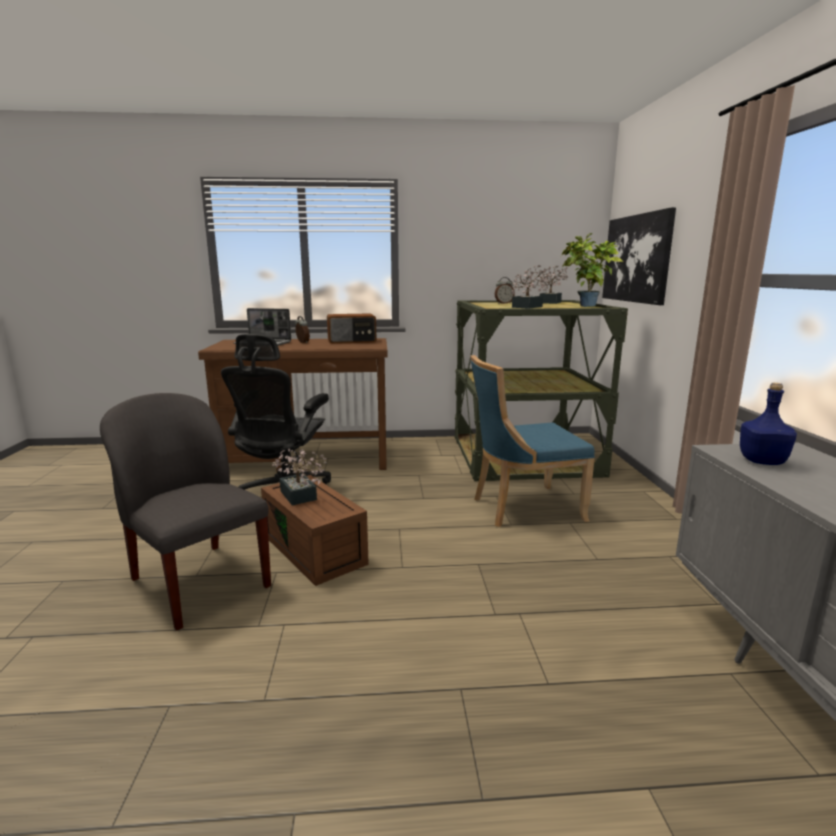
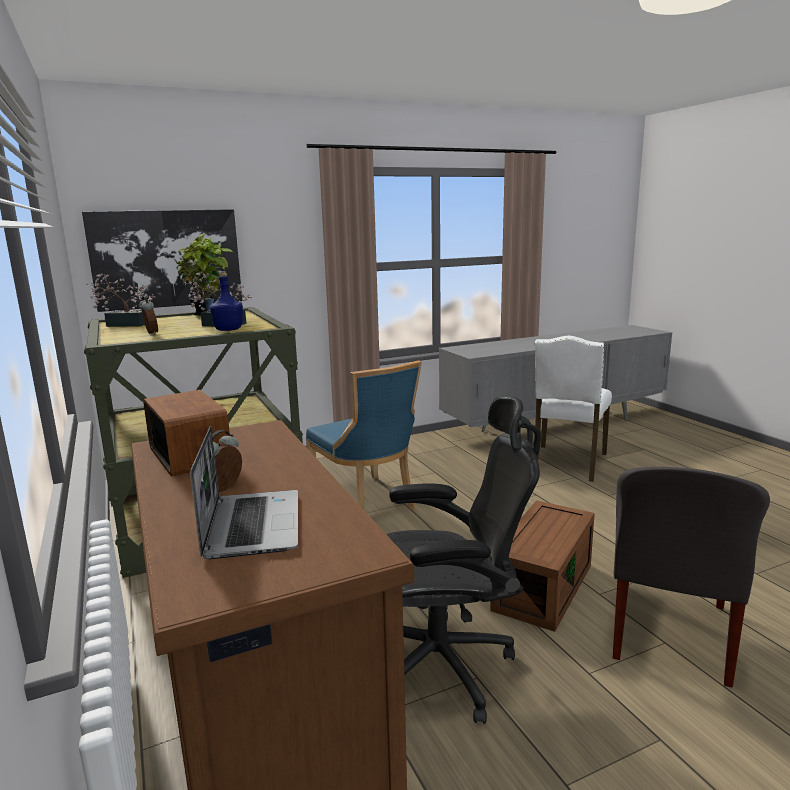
camera: 110 degrees left, 0 degrees up
potted plant [272,448,327,505] -> none
blue bottle [740,383,797,465] -> blue bottle moved to [210,272,243,331]
none -> white chair [535,336,612,482]

